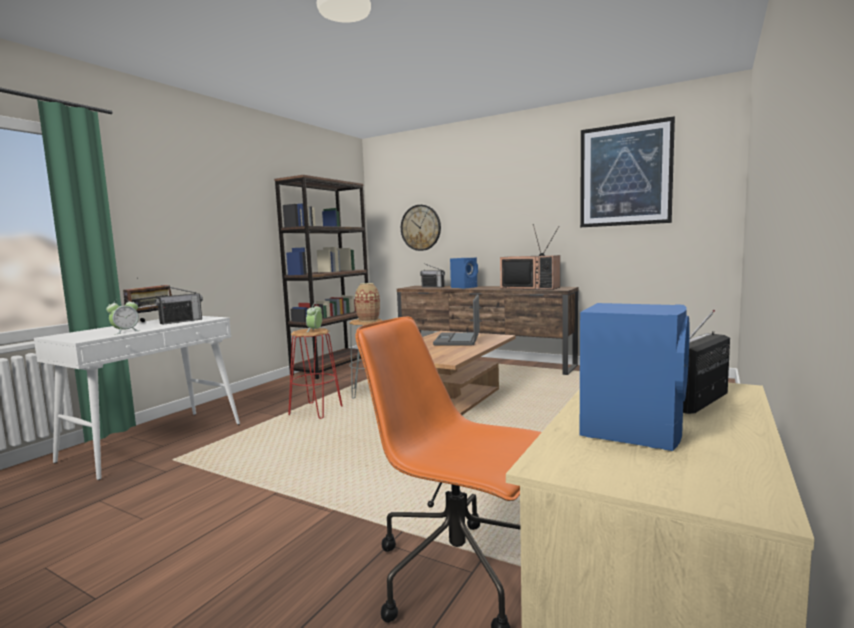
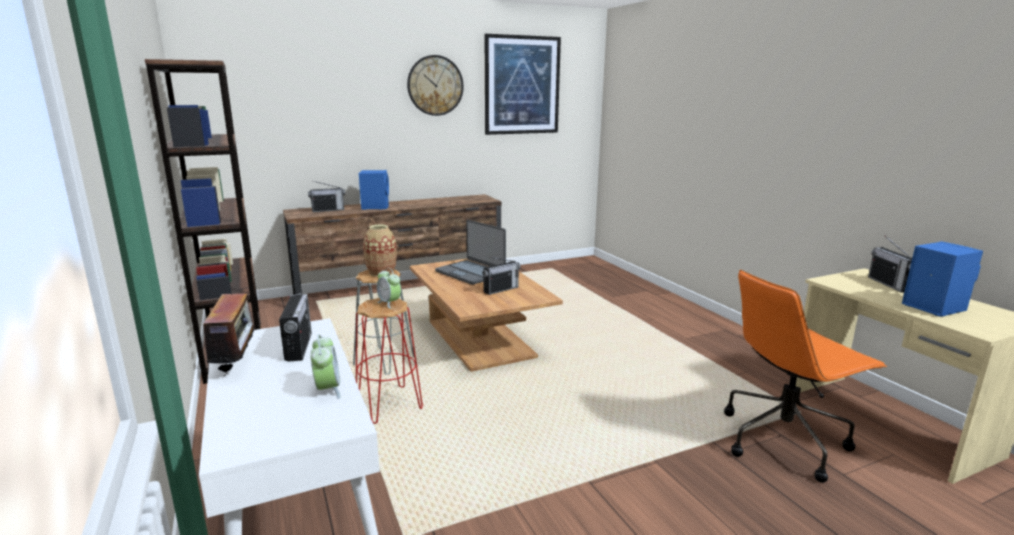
camera: 55 degrees left, 10 degrees up
wall clock [401,205,441,251] -> wall clock moved to [407,55,464,116]
television [500,224,560,290] -> none
none -> radio [482,257,521,295]

